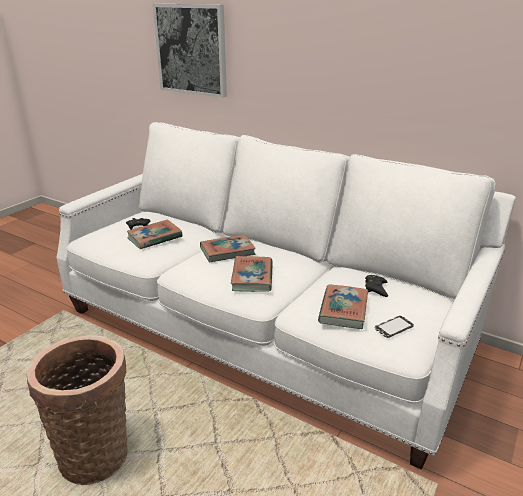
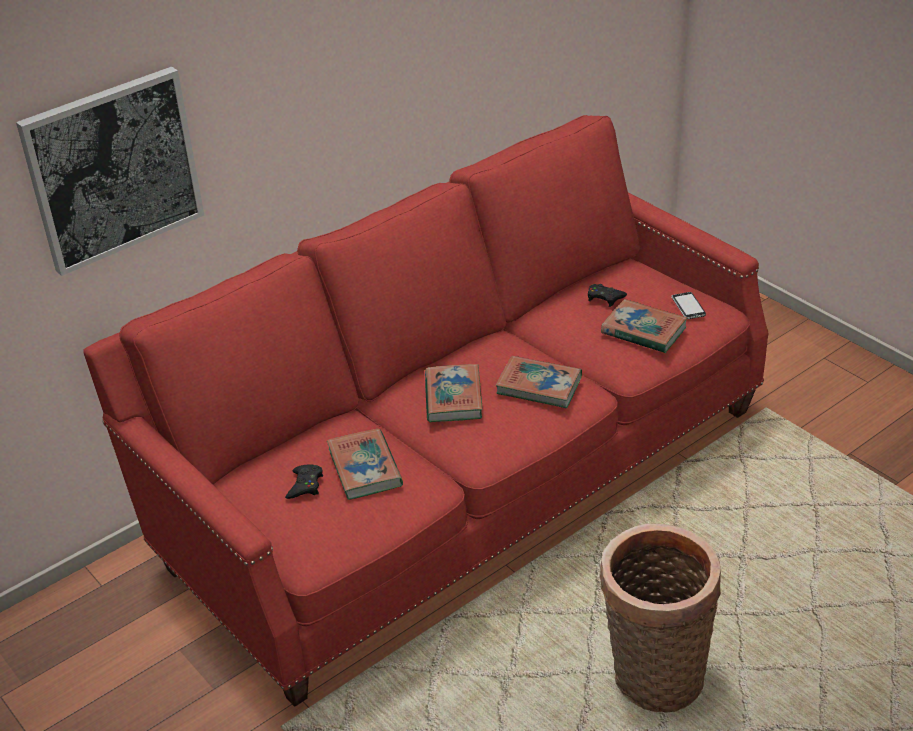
camera: 70 degrees left, 10 degrees up
white sofa [56,122,516,469] -> red sofa [83,115,768,707]

